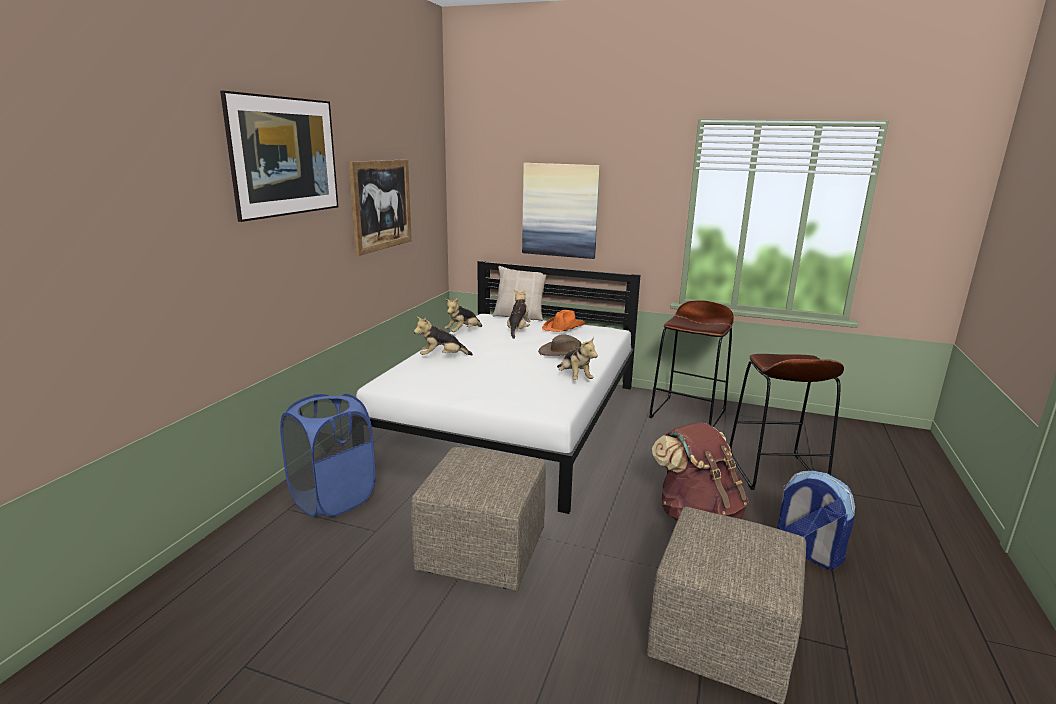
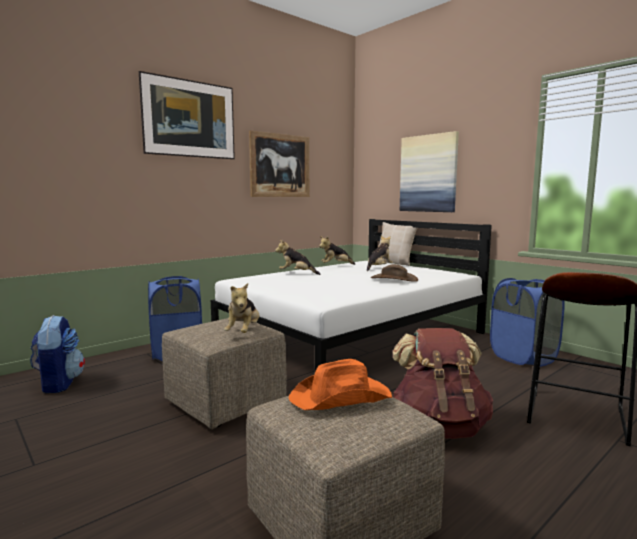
camera: 30 degrees right, 10 degrees down
orange hat [542,310,586,332] -> orange hat moved to [289,359,392,410]
plush toy [557,337,598,380] -> plush toy moved to [224,283,259,333]
brown stool [649,300,734,427] -> blue laundry basket [490,278,565,367]
backpack [777,471,855,569] -> backpack moved to [30,315,85,393]

